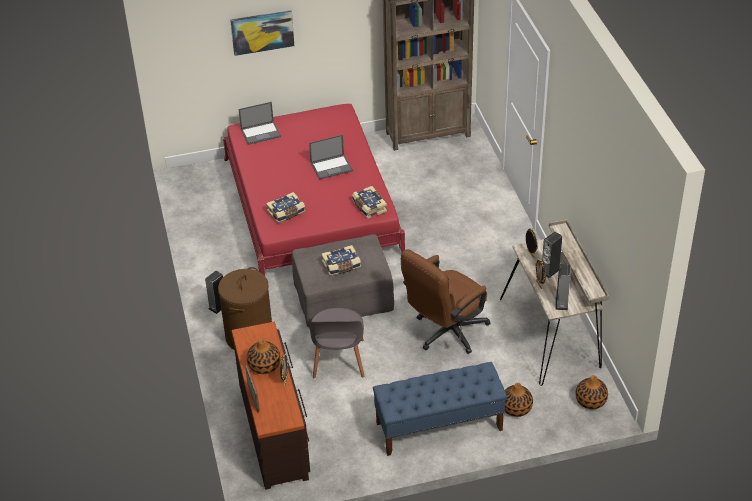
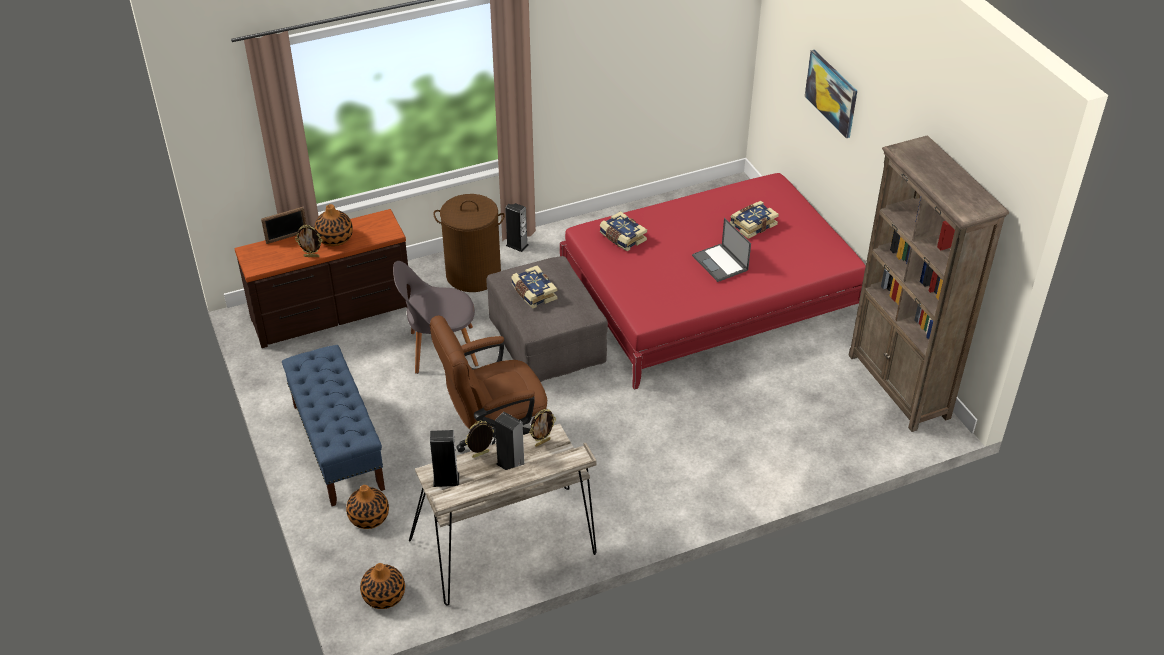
camera: 80 degrees right, 0 degrees up
laptop [239,102,281,145] -> none
book [352,186,387,219] -> book moved to [730,201,779,239]
brown office chair [401,249,491,354] -> brown office chair turned 60 degrees counterclockwise [430,316,547,452]

